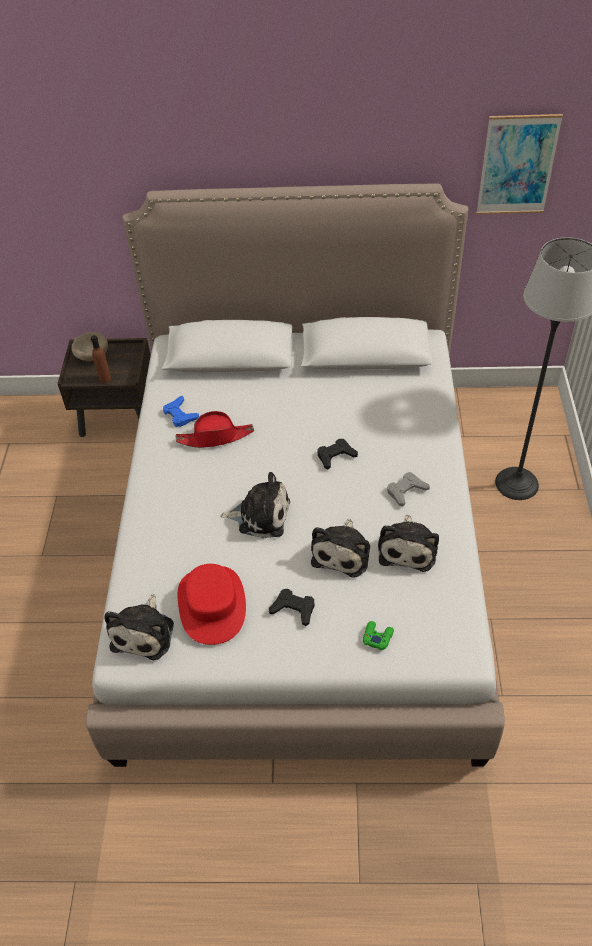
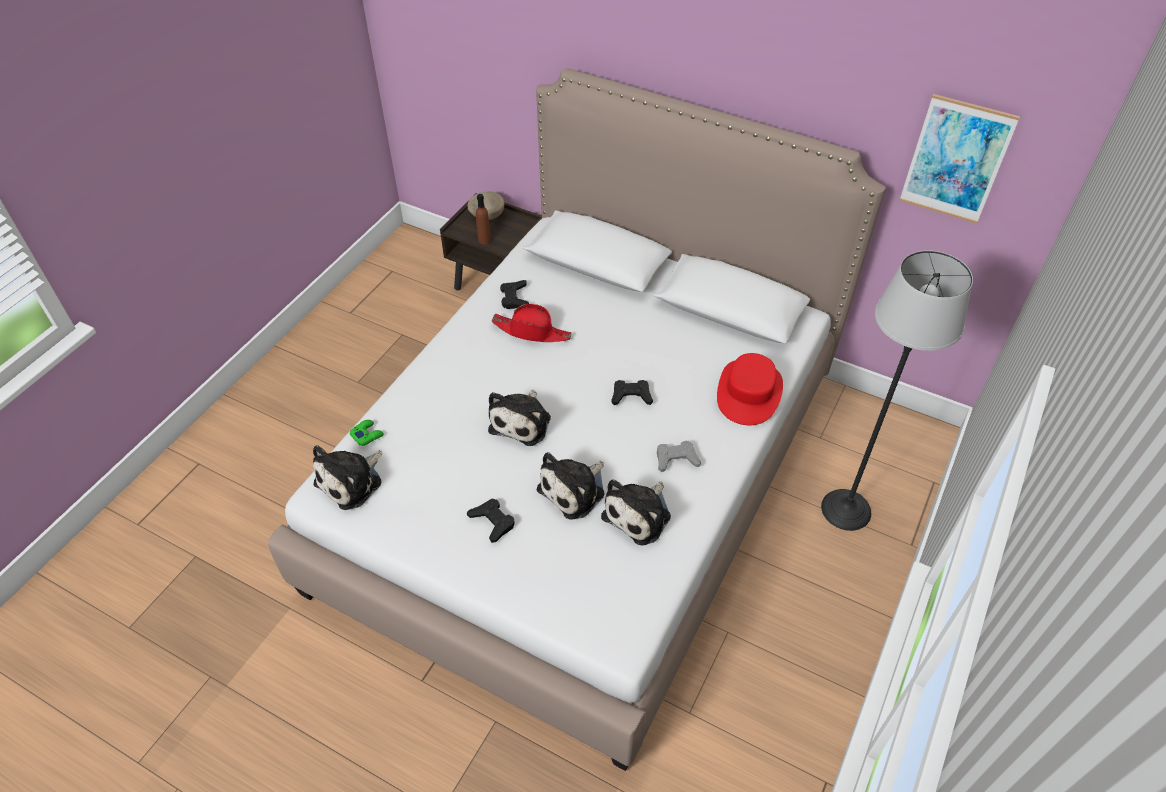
camera: 25 degrees right, 0 degrees up
blue game controller [163,396,199,427] -> black game controller [500,280,529,309]
red hat [178,564,246,645] -> red hat moved to [717,353,783,425]
plush toy [220,472,290,538] -> plush toy turned 75 degrees clockwise [488,390,551,446]
green game controller [363,621,394,650] -> green game controller moved to [350,420,384,446]

